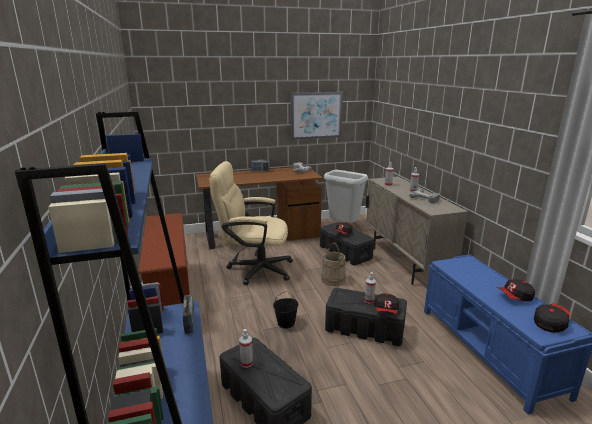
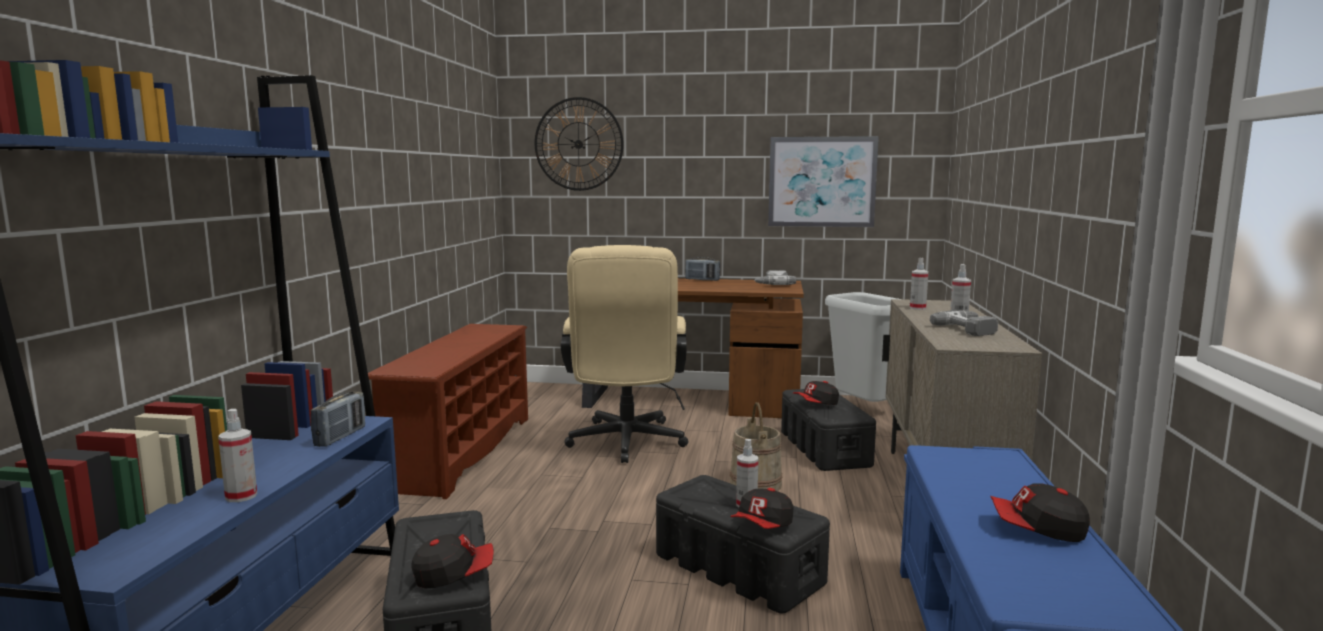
camera: 25 degrees right, 10 degrees down
beige office chair [209,161,293,285] -> beige office chair turned 120 degrees counterclockwise [561,245,688,463]
spray bottle [239,329,253,368] -> spray bottle moved to [218,409,257,502]
black bucket [273,291,299,329] -> none
cap [534,303,571,333] -> cap moved to [411,534,494,589]
none -> wall clock [535,97,624,191]

